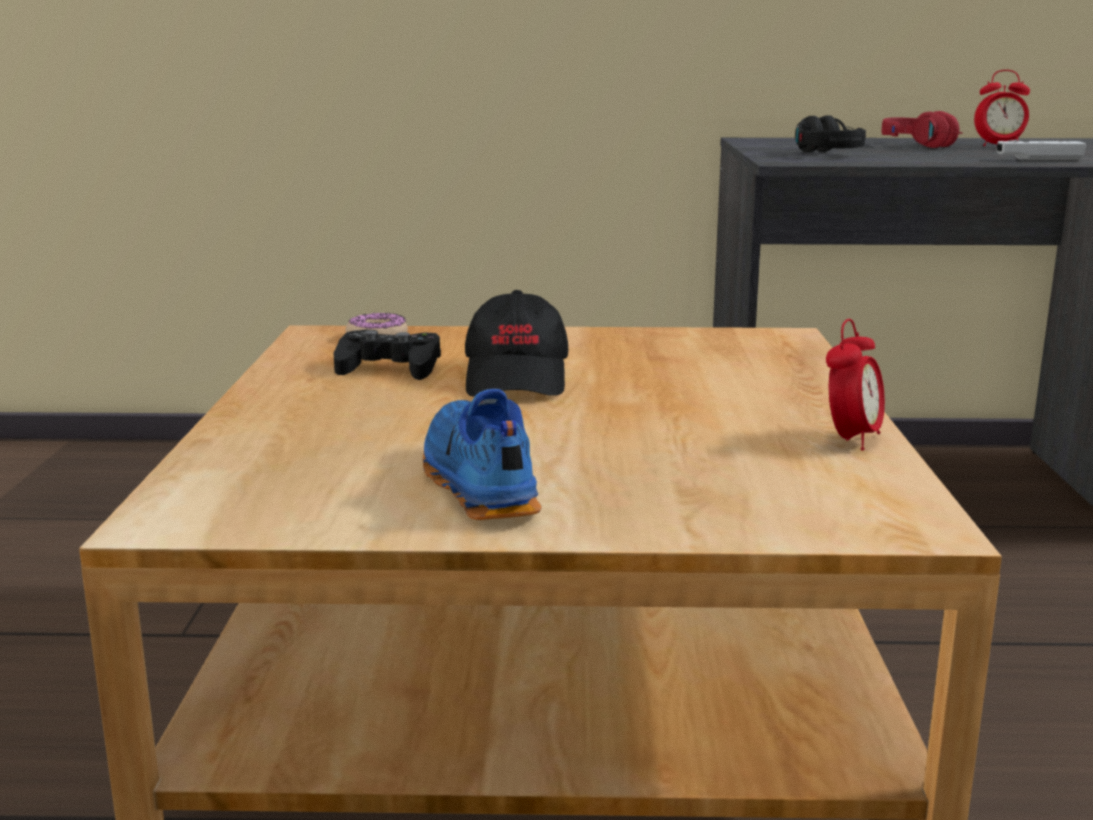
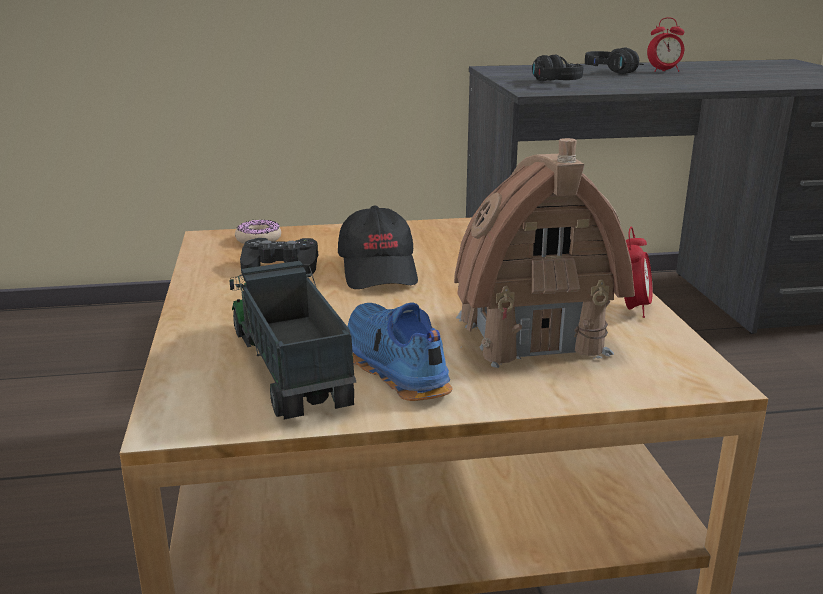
camera: 10 degrees left, 5 degrees up
red headphones [882,111,963,148] -> black headphones [585,48,644,74]
white game controller [996,140,1086,160] -> none
none -> toy truck [229,261,356,420]
none -> toy house [454,138,635,368]

